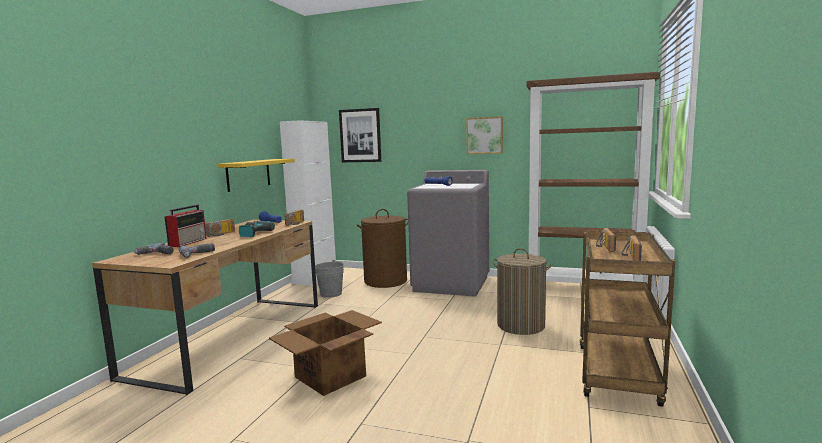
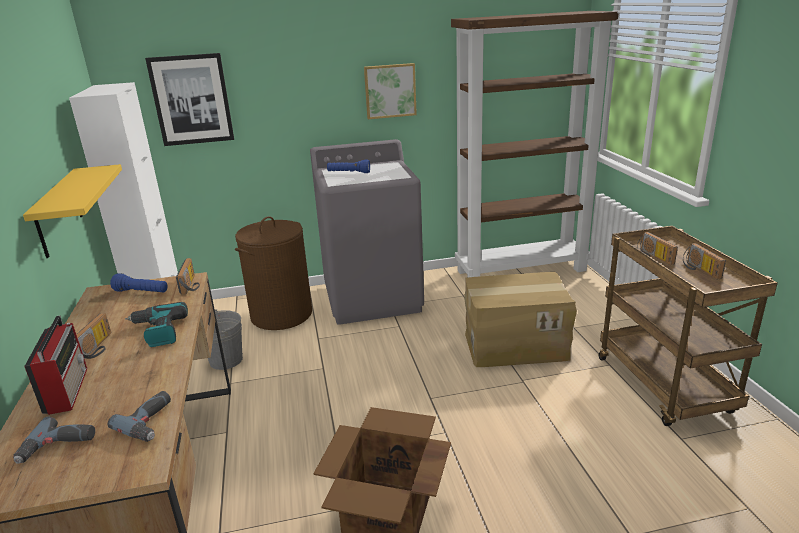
camera: 30 degrees left, 15 degrees up
laundry basket [492,248,553,335] -> cardboard box [465,272,577,367]

